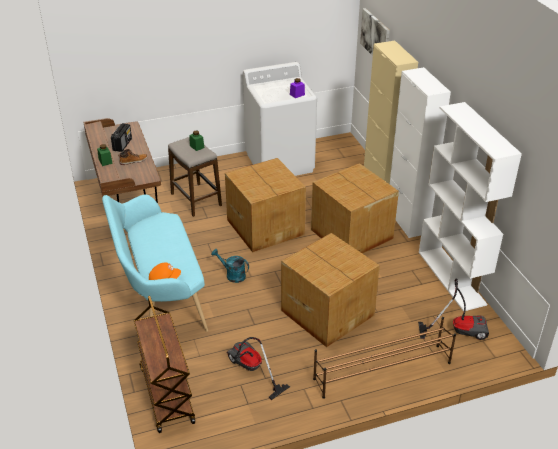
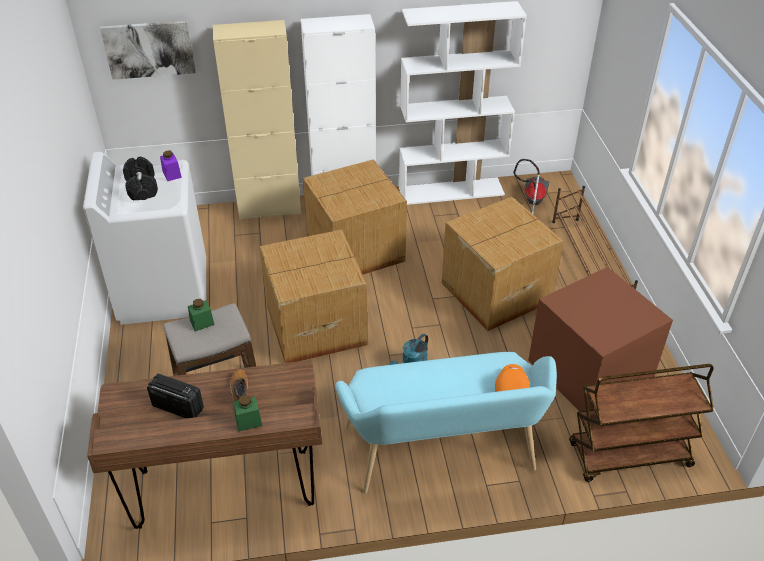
camera: 80 degrees left, 5 degrees up
vacuum cleaner [227,337,290,400] -> brown storage box [528,267,673,411]
none -> black dumbbell [123,157,158,201]

